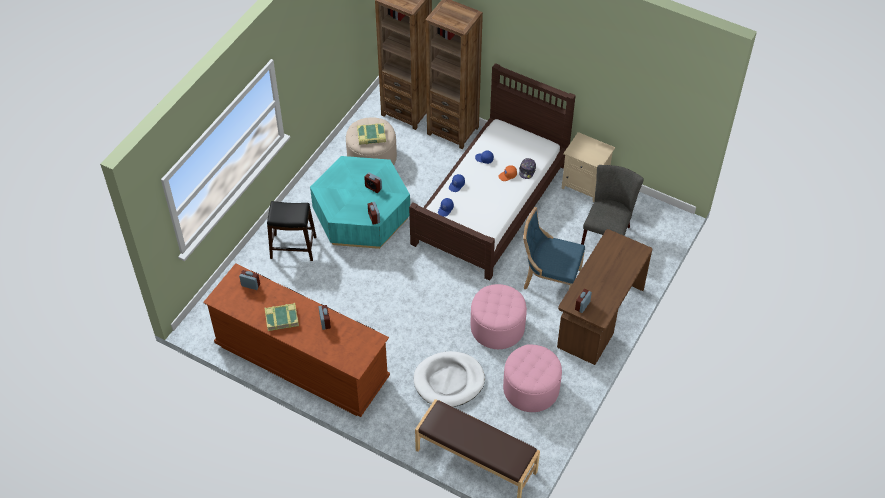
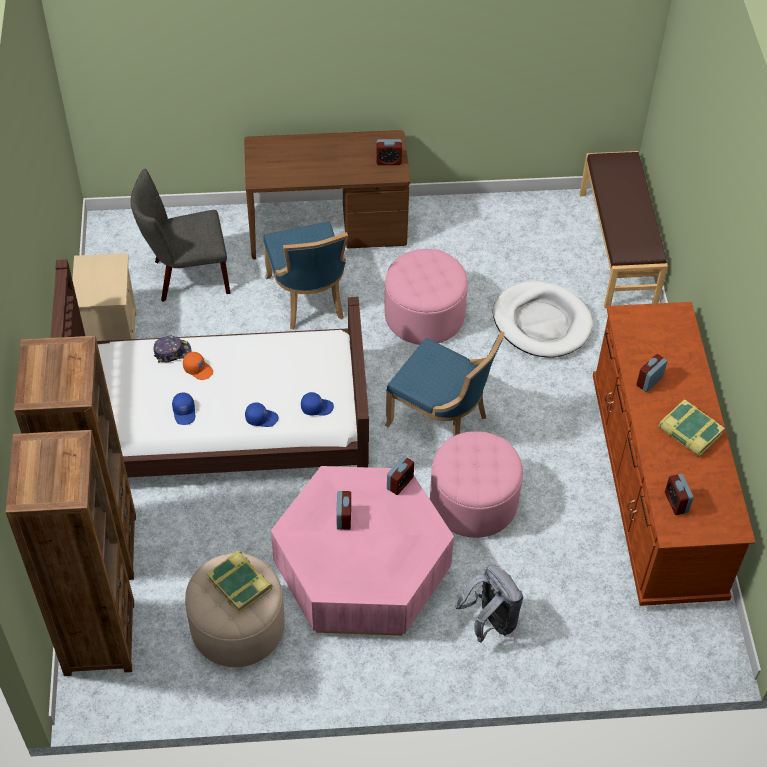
camera: 125 degrees left, 0 degrees up
black stool [267,201,317,261] -> grey backpack [455,565,523,643]
turquoise coffee table [310,156,410,249] -> pink coffee table [271,466,454,635]
pink ottoman [503,344,562,412] -> pink ottoman moved to [430,431,523,538]
none -> blue chair [385,331,505,436]

